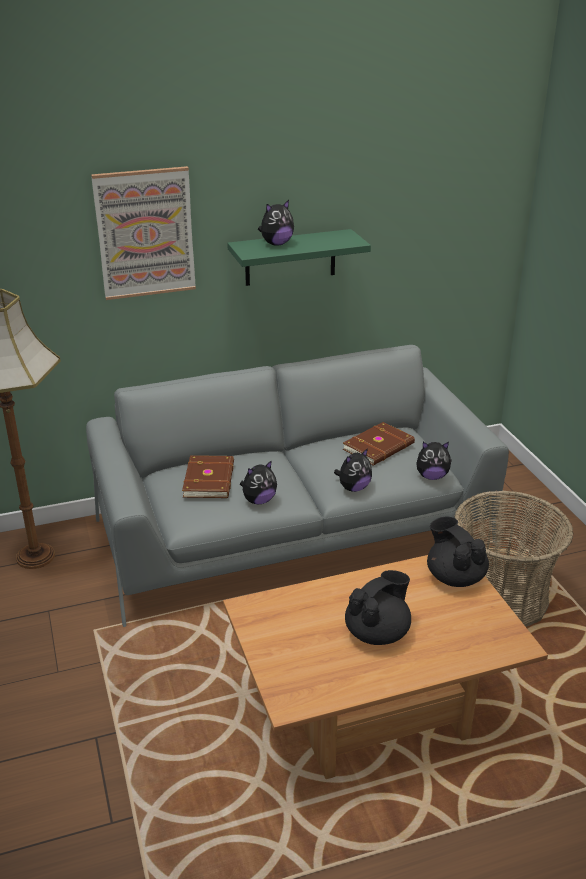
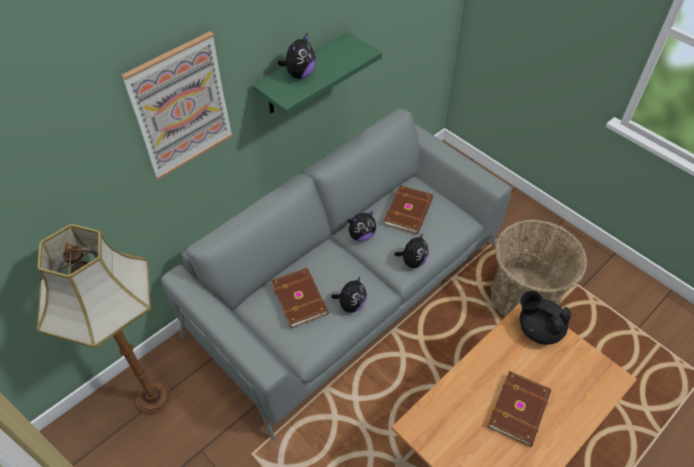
camera: 25 degrees left, 20 degrees up
black teapot [345,570,411,645] -> brown book [487,371,551,447]
plush toy [416,442,452,480] -> plush toy moved to [348,211,376,241]

